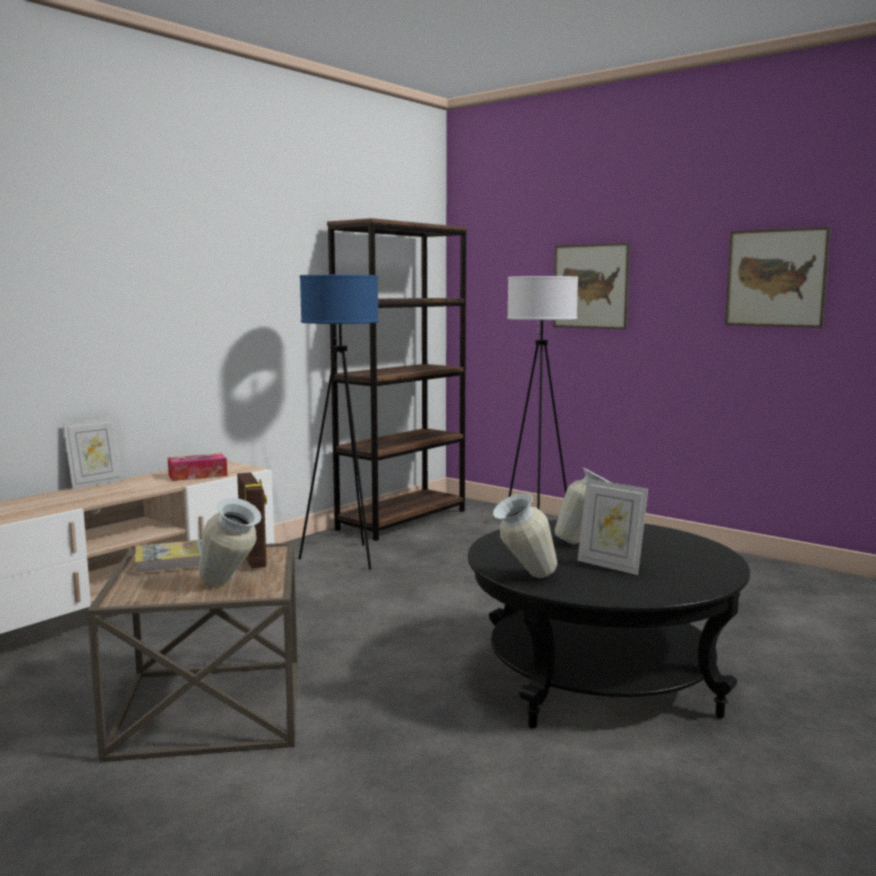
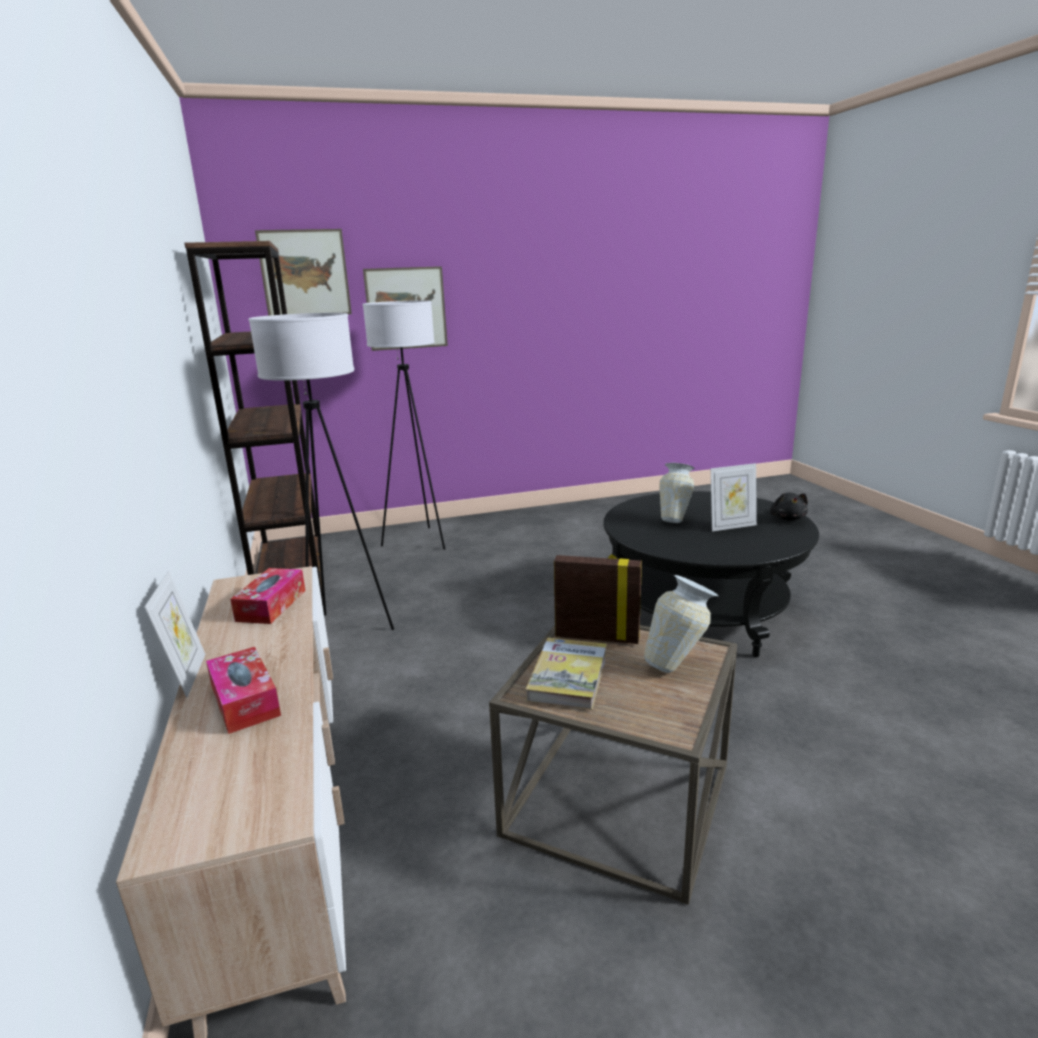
camera: 55 degrees left, 10 degrees up
blue floor lamp [298,275,379,570] -> white floor lamp [249,313,394,630]
vase [493,493,557,578] -> none
picture [725,227,831,328] -> picture moved to [255,229,352,316]
none -> tissue box [206,647,281,734]
none -> black plush toy [770,492,808,521]

